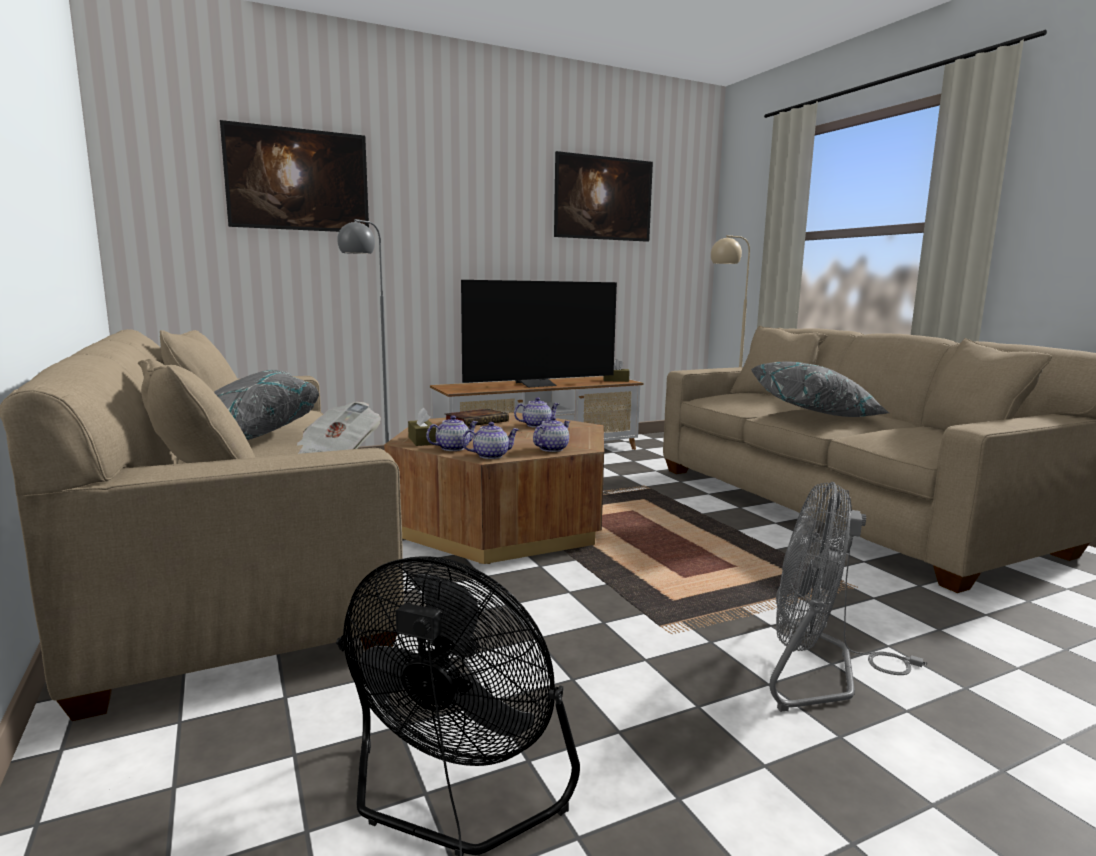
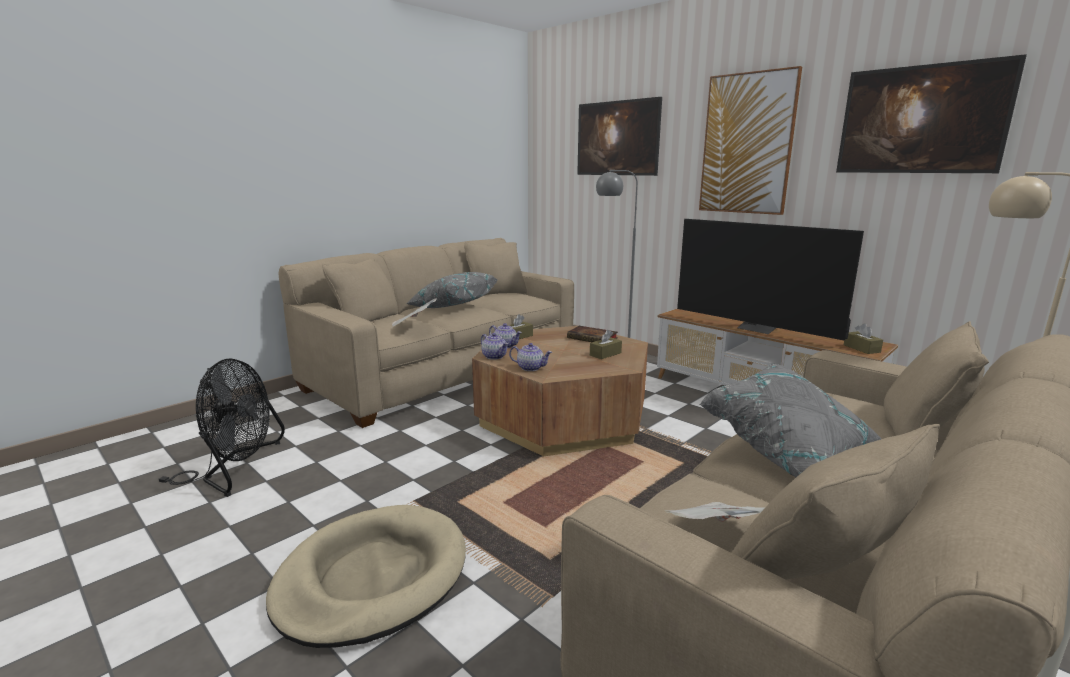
camera: 70 degrees right, 5 degrees up
teapot [514,397,559,428] -> brown tissue box [590,330,622,359]
grey fan [770,482,927,712] -> beige dog bed [266,505,466,648]
none -> newspaper [665,502,766,522]
none -> picture [699,66,802,215]

